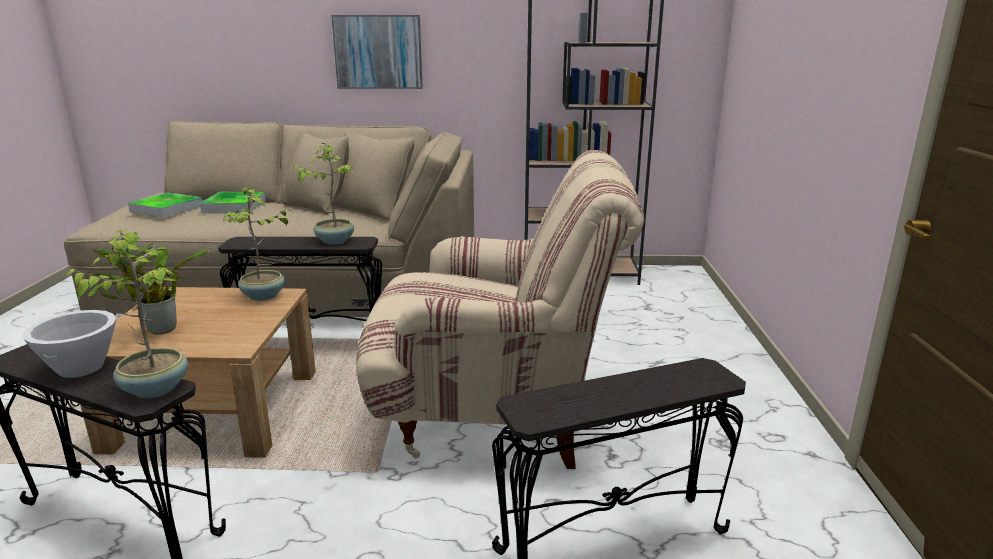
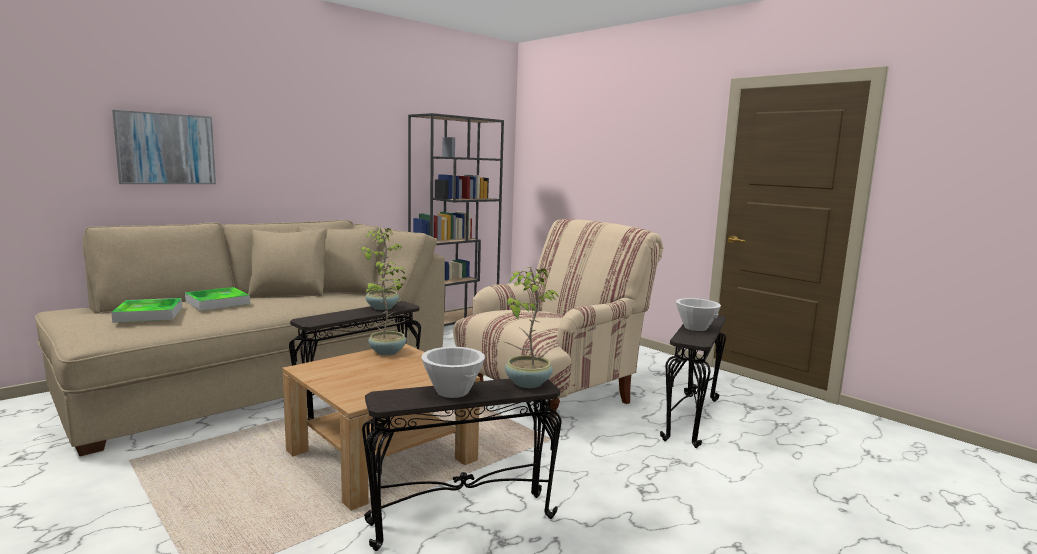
camera: 45 degrees left, 10 degrees down
potted plant [88,232,210,334] -> none
picture [331,15,423,89] -> picture moved to [112,110,216,184]
none -> white bowl [676,298,721,331]

